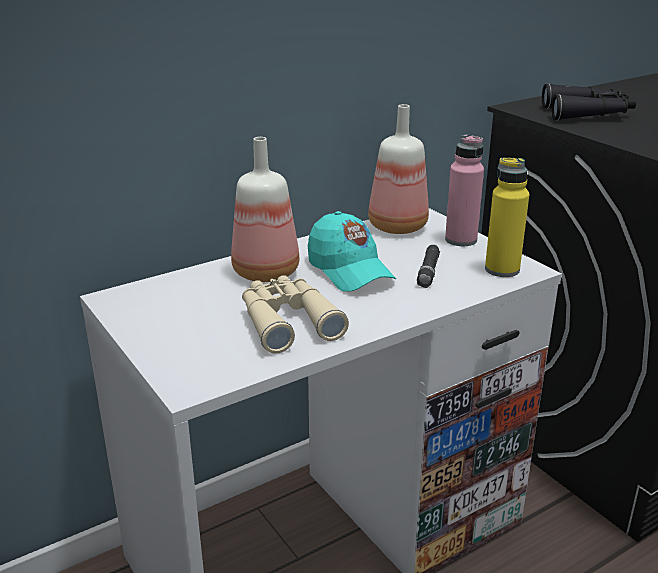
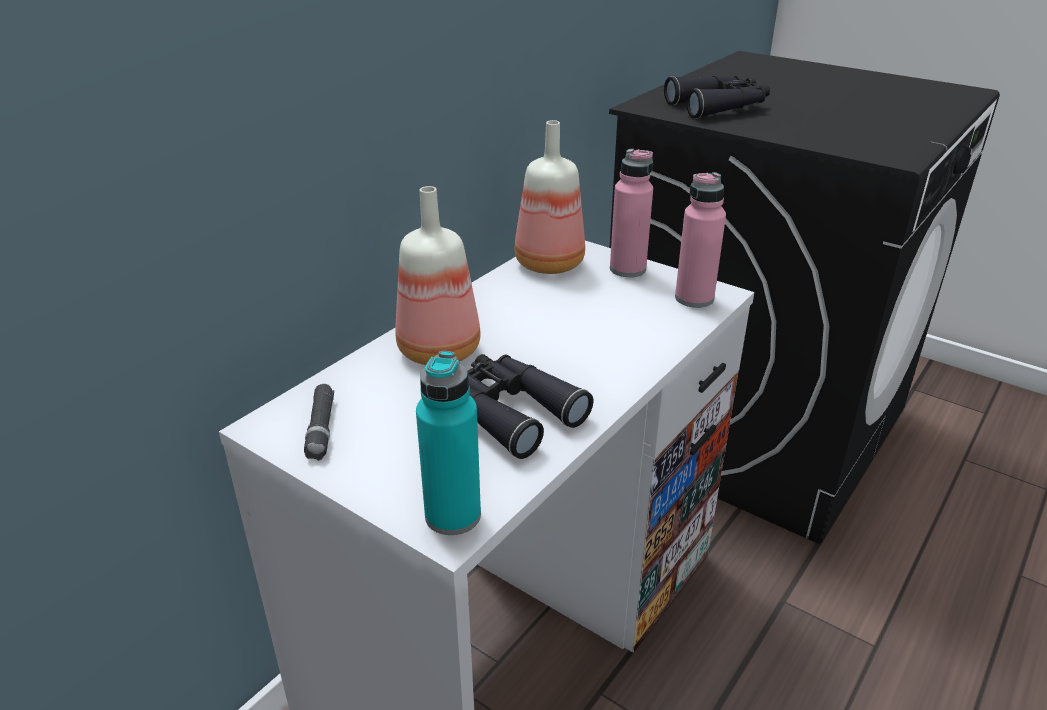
camera: 20 degrees left, 5 degrees up
beige binoculars [242,275,349,354] -> black binoculars [467,354,593,459]
turquoise cap [308,211,396,292] -> none
black flashlight [417,245,440,288] -> black flashlight moved to [304,384,334,461]
yellow bottle [485,158,529,277] -> pink bottle [675,172,726,308]
none -> turquoise bottle [416,351,481,535]

